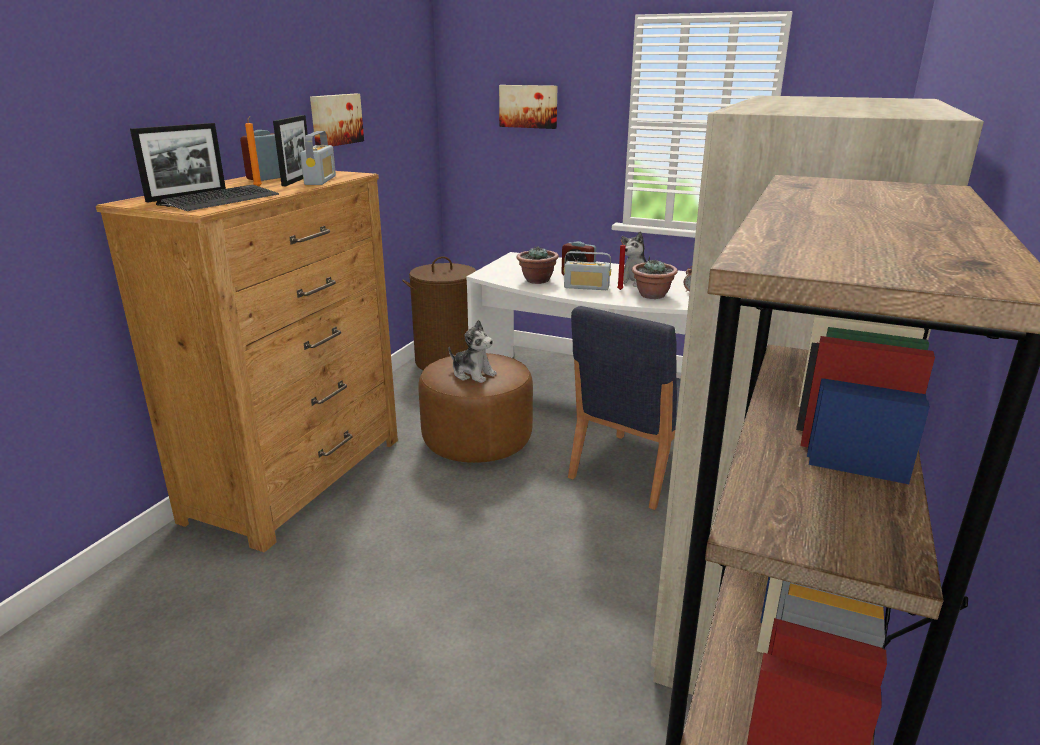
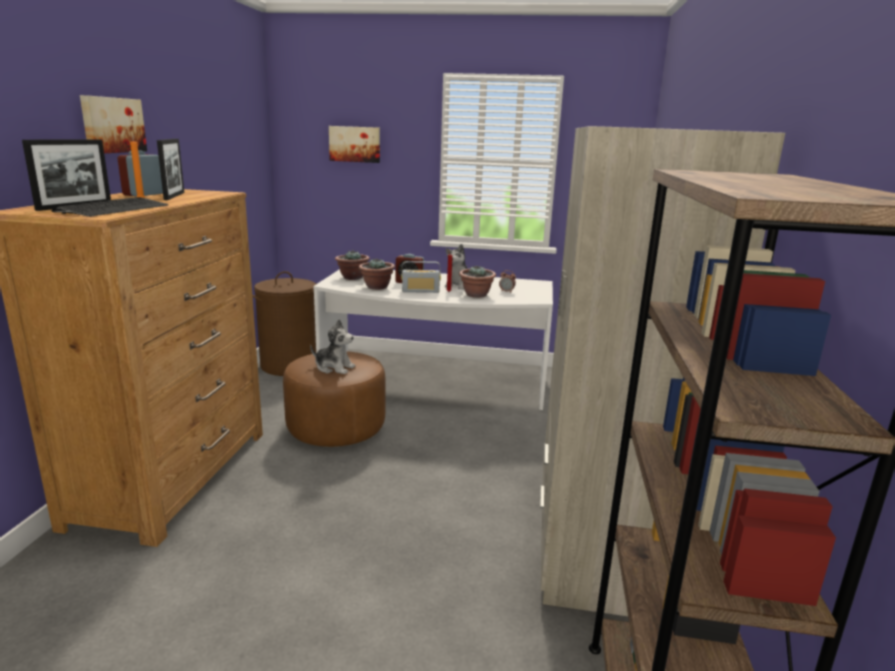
camera: 15 degrees left, 5 degrees down
radio [300,131,336,185] -> none
picture [310,94,364,146] -> picture moved to [80,95,147,153]
blue chair [568,306,681,510] -> none
none -> potted plant [335,251,370,280]

